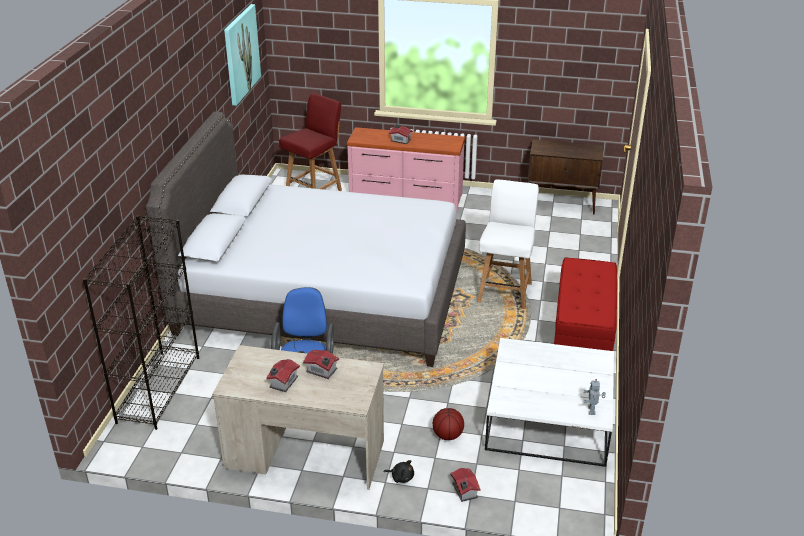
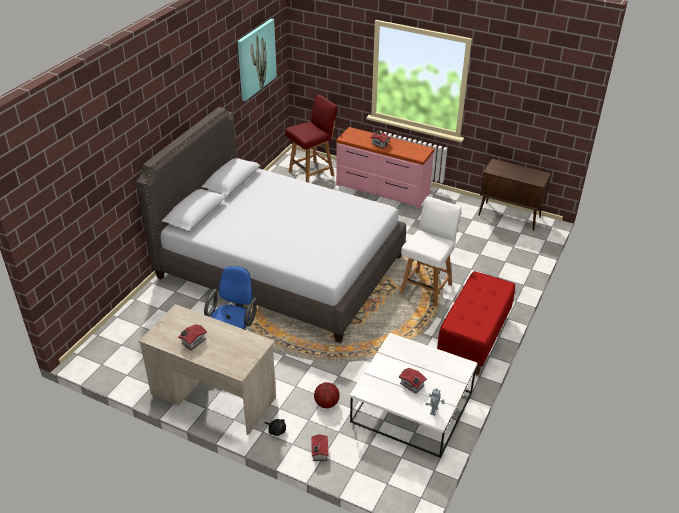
camera: 15 degrees right, 5 degrees up
black bookcase [83,216,199,430] -> none
toy house [303,350,339,379] -> toy house moved to [399,368,427,394]

